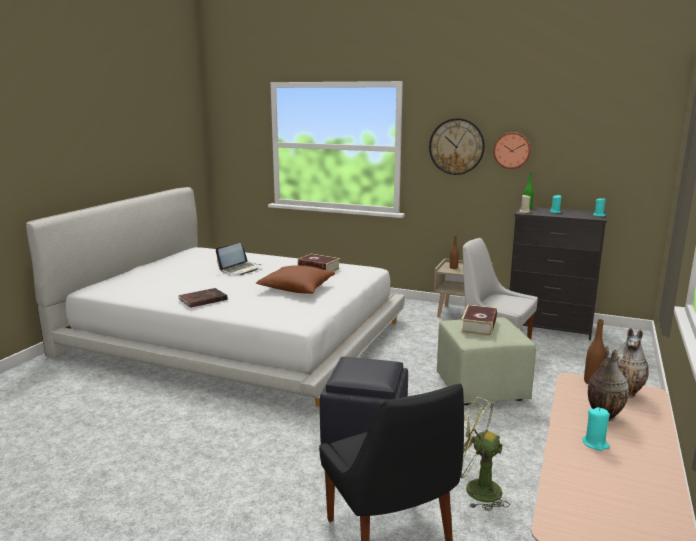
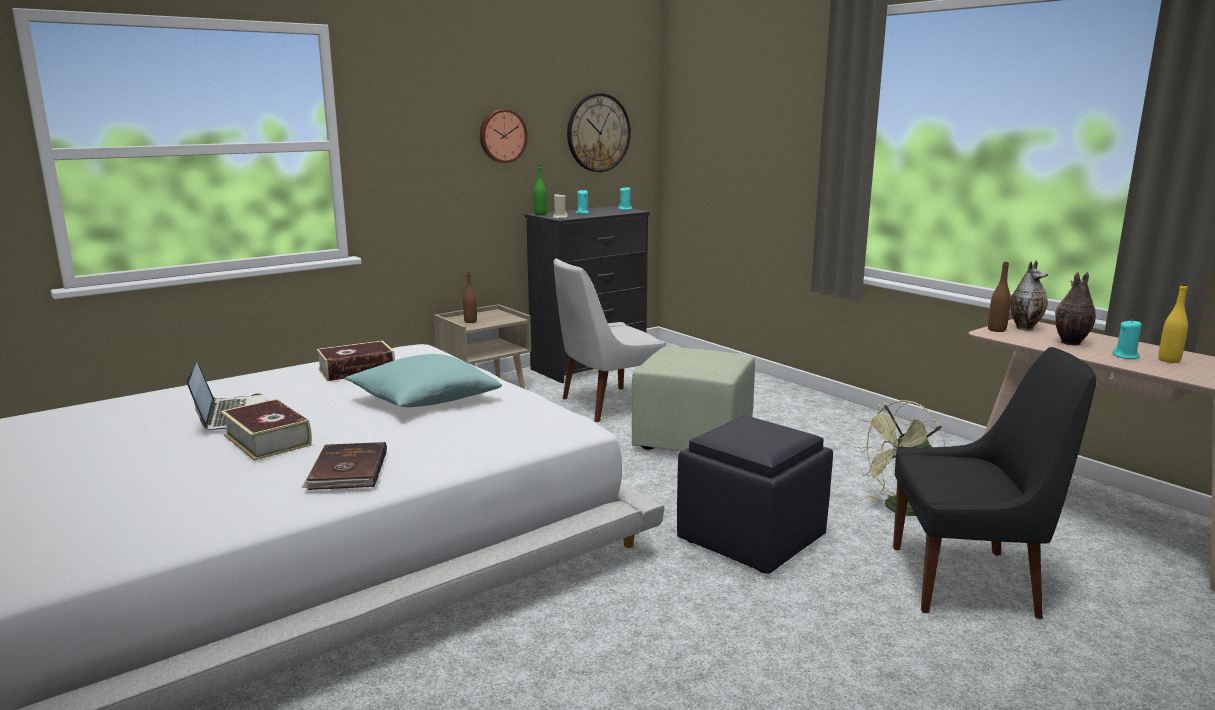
camera: 60 degrees left, 0 degrees up
brown pillow [256,265,335,294] -> turquoise pillow [345,354,502,407]
wall clock [429,118,485,175] -> wall clock moved to [567,93,631,172]
book [461,305,497,336] -> book moved to [221,399,312,460]
none -> yellow bottle [1158,284,1188,363]

